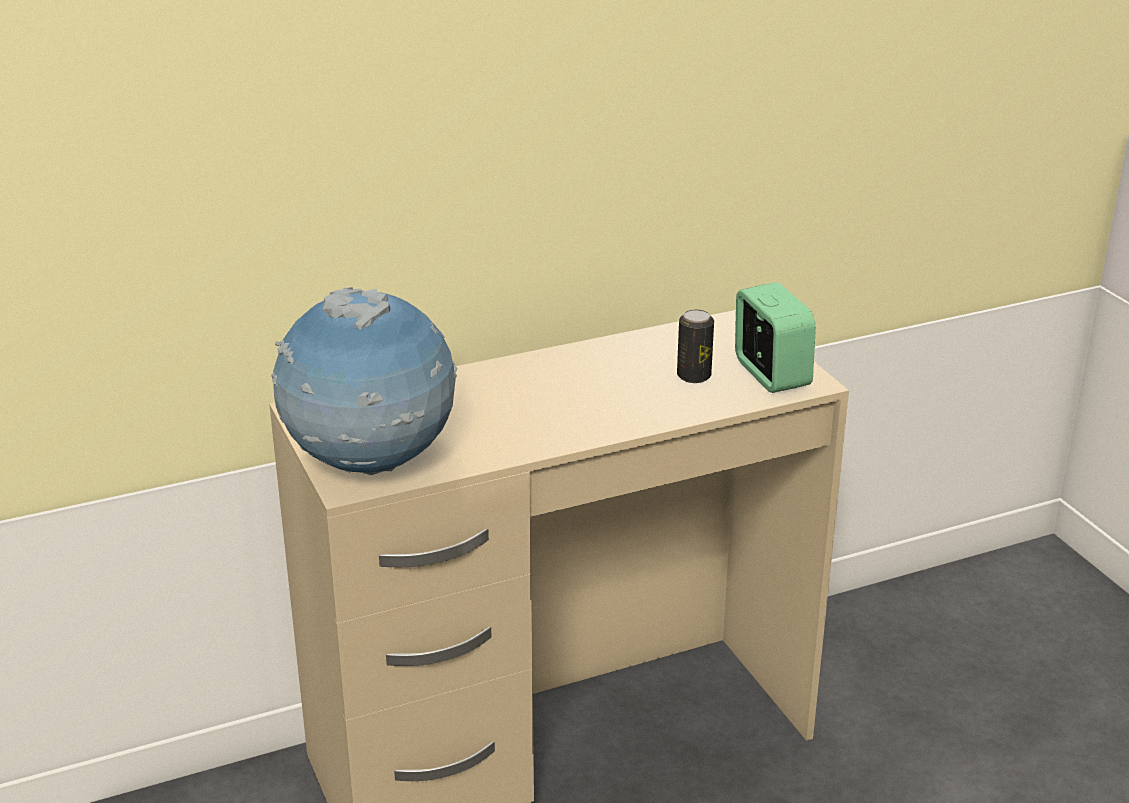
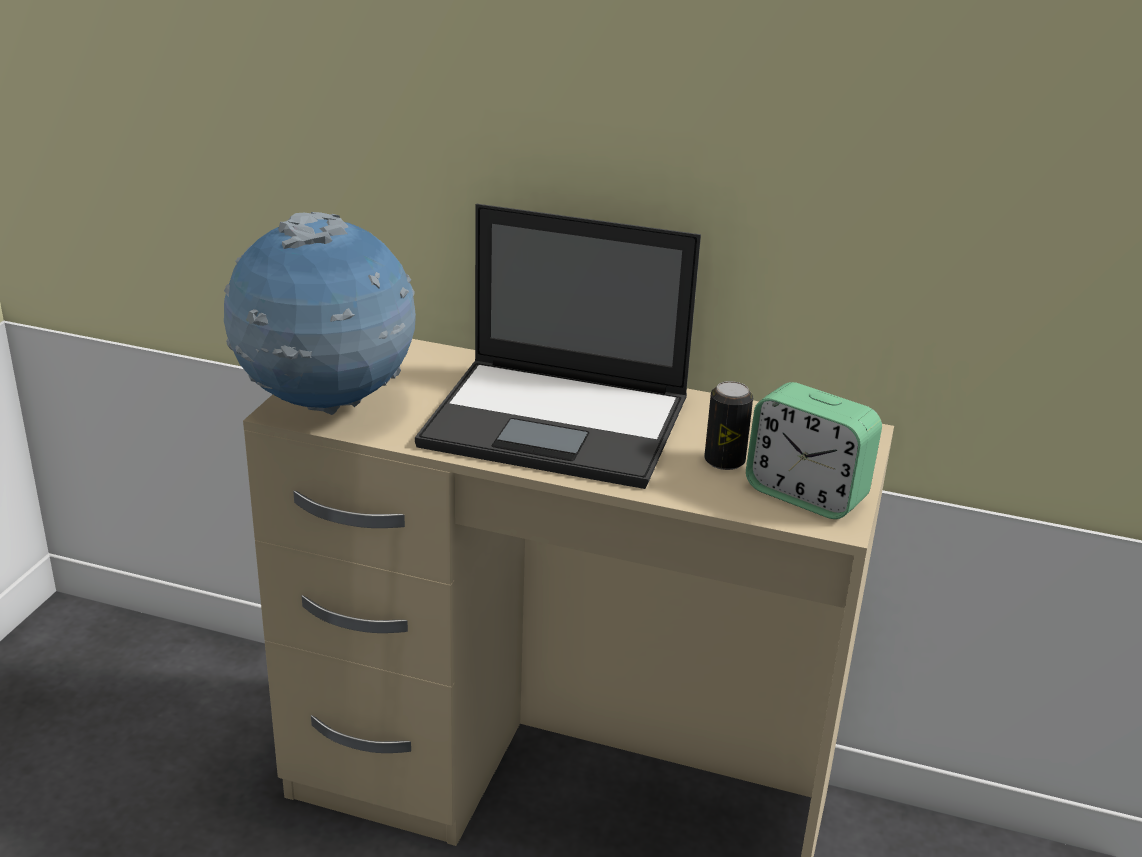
camera: 40 degrees right, 0 degrees up
alarm clock [735,282,816,393] -> alarm clock turned 105 degrees clockwise [746,382,882,519]
none -> laptop [415,204,701,489]

